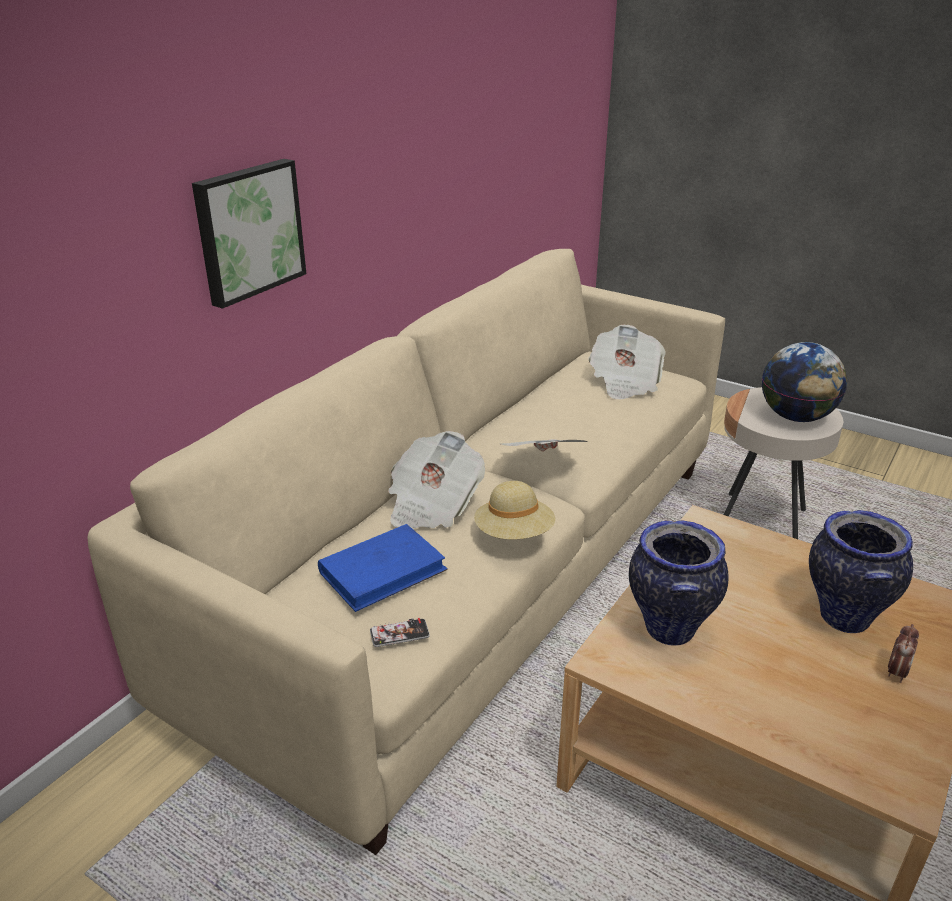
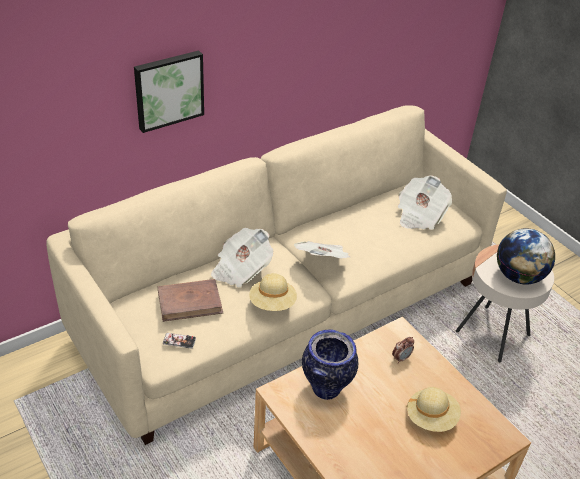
camera: 20 degrees right, 10 degrees up
blue book [318,524,448,612] -> brown book [158,279,223,322]
vase [809,510,913,633] -> beige hat [407,387,461,432]
alarm clock [888,624,919,683] -> alarm clock moved to [392,337,414,363]

